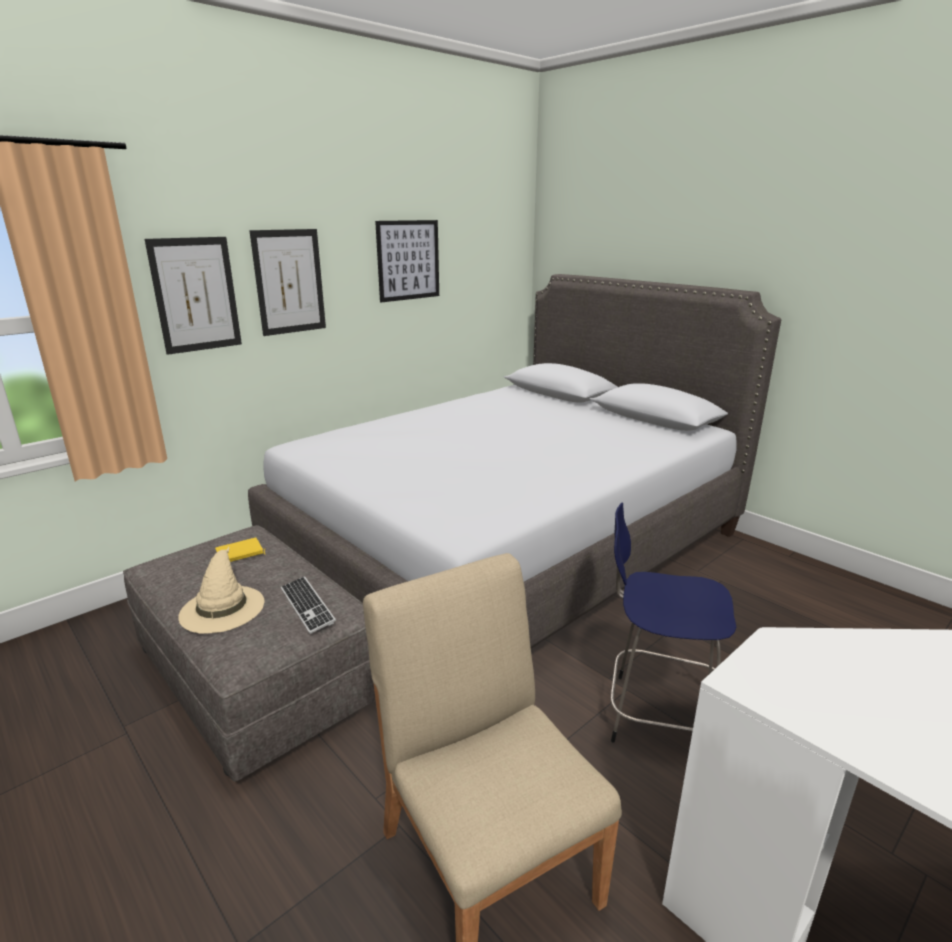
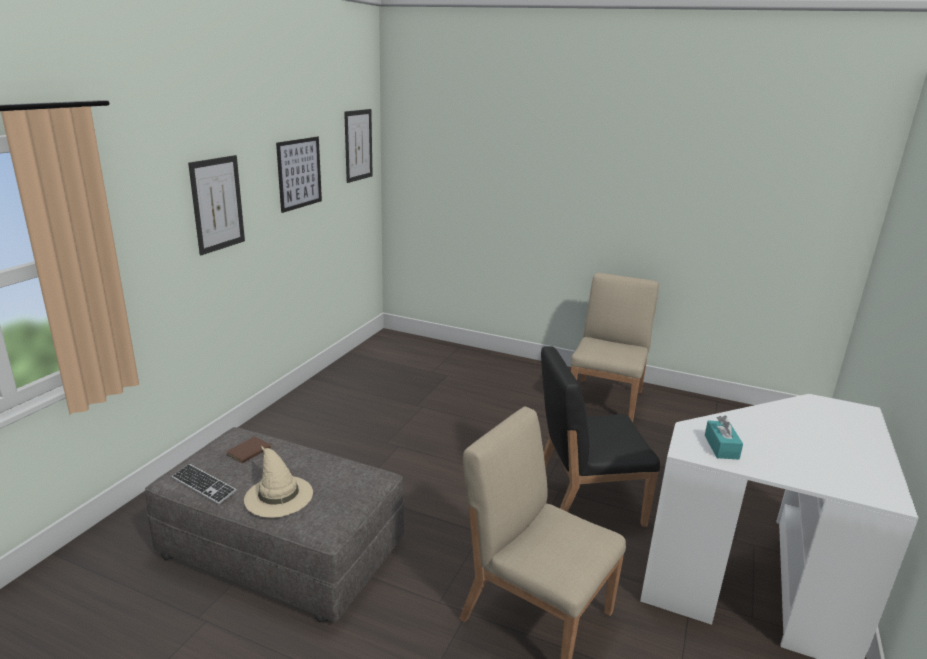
camera: 25 degrees left, 0 degrees up
picture [145,237,242,355] -> picture moved to [344,109,373,183]
yellow book [215,537,265,562] -> brown book [226,436,275,463]
grey bed [248,274,781,649] -> none
keyboard [281,576,336,634] -> keyboard moved to [172,464,237,504]
blue stool [611,502,736,743] -> black chair [541,346,660,527]
none -> beige chair [571,273,659,422]
none -> turquoise tissue box [705,416,743,460]

